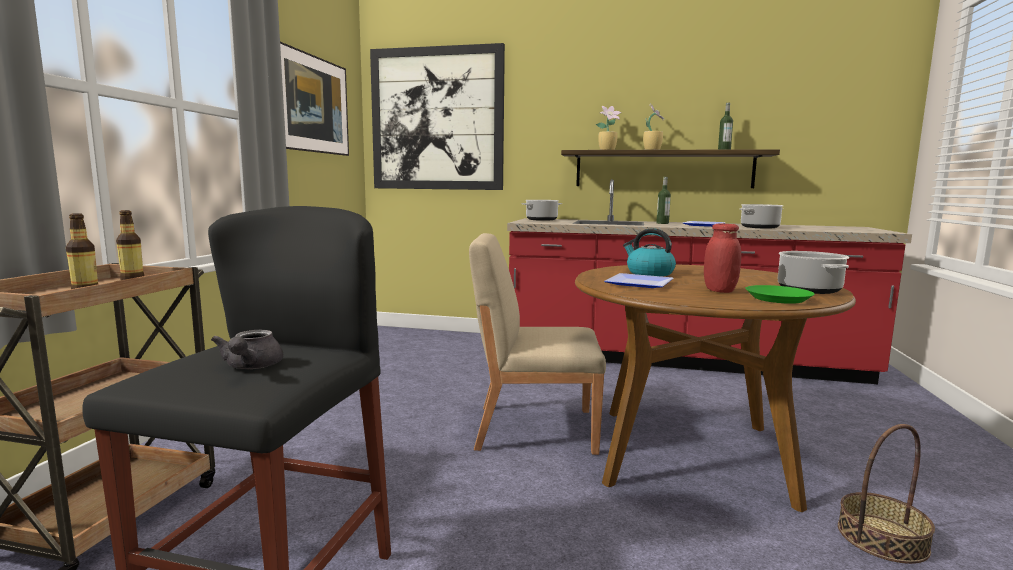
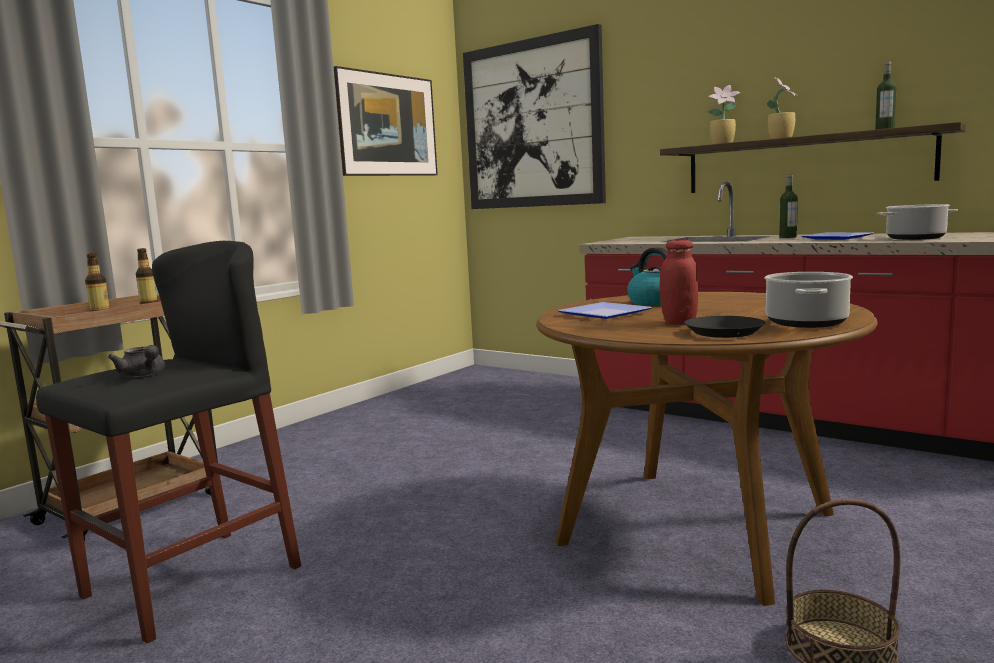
camera: 25 degrees right, 0 degrees up
grey teapot [211,330,283,369] -> grey teapot turned 60 degrees counterclockwise [108,345,165,377]
beige chair [469,233,606,455] -> none
cooking pot [522,200,562,221] -> none
green plate [745,285,814,304] -> black plate [684,316,765,338]

